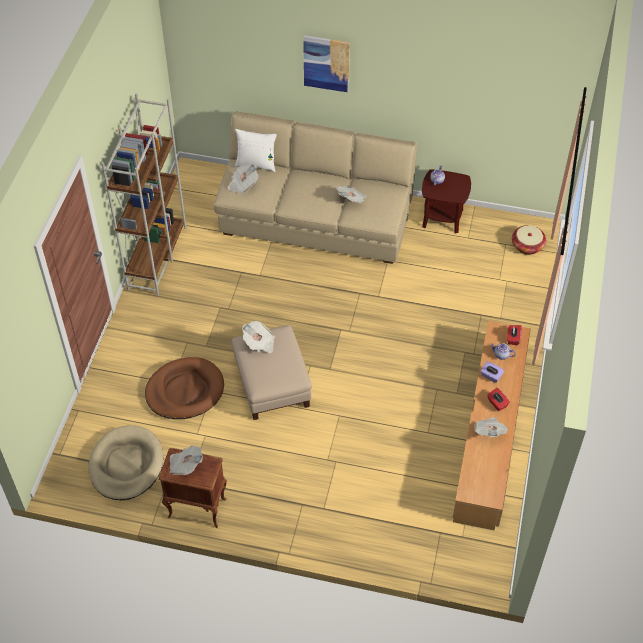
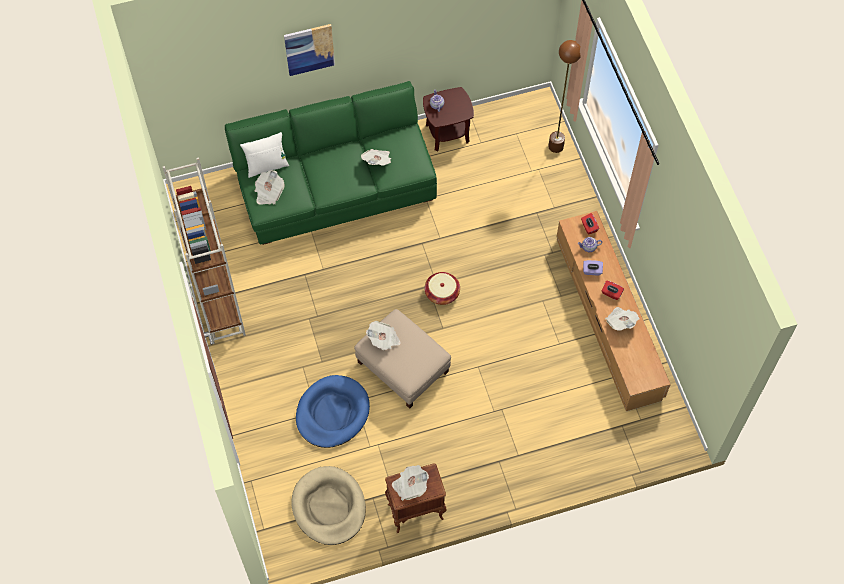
camera: 30 degrees left, 10 degrees up
brown dog bed [145,357,224,419] -> blue dog bed [296,375,370,448]
beige sofa [214,111,417,264] -> green sofa [225,81,437,245]
basket [512,225,546,255] -> basket moved to [424,272,460,305]
none -> brown floor lamp [548,40,581,153]

